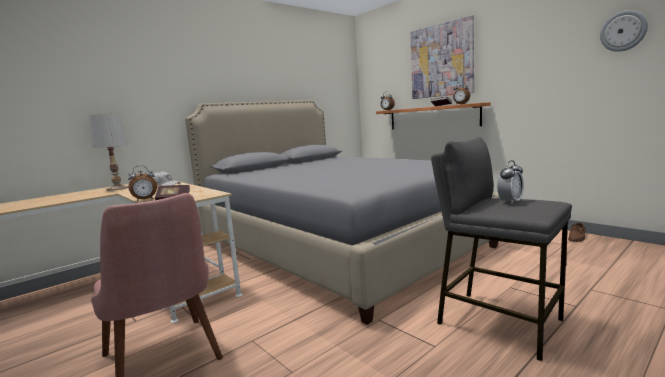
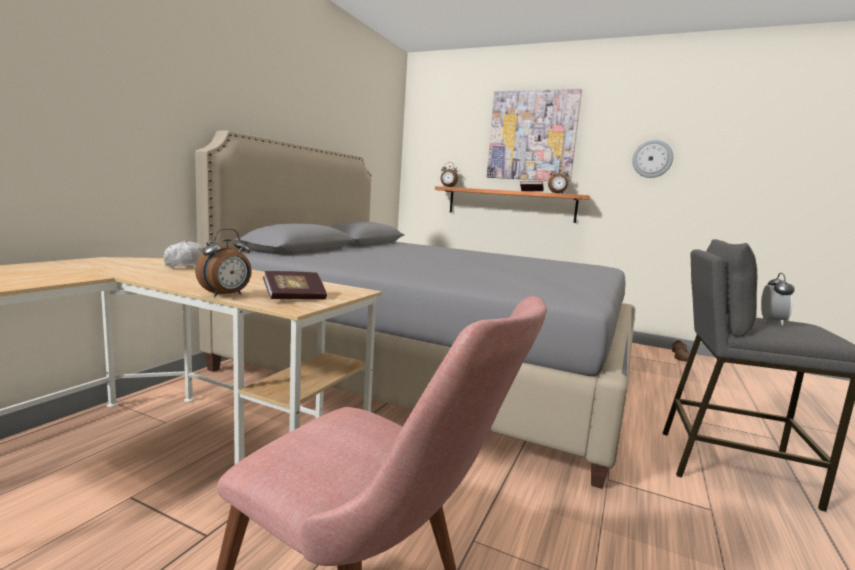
camera: 25 degrees left, 0 degrees up
white table lamp [89,114,129,191] -> none
wall clock [600,10,648,52] -> wall clock moved to [632,140,673,178]

